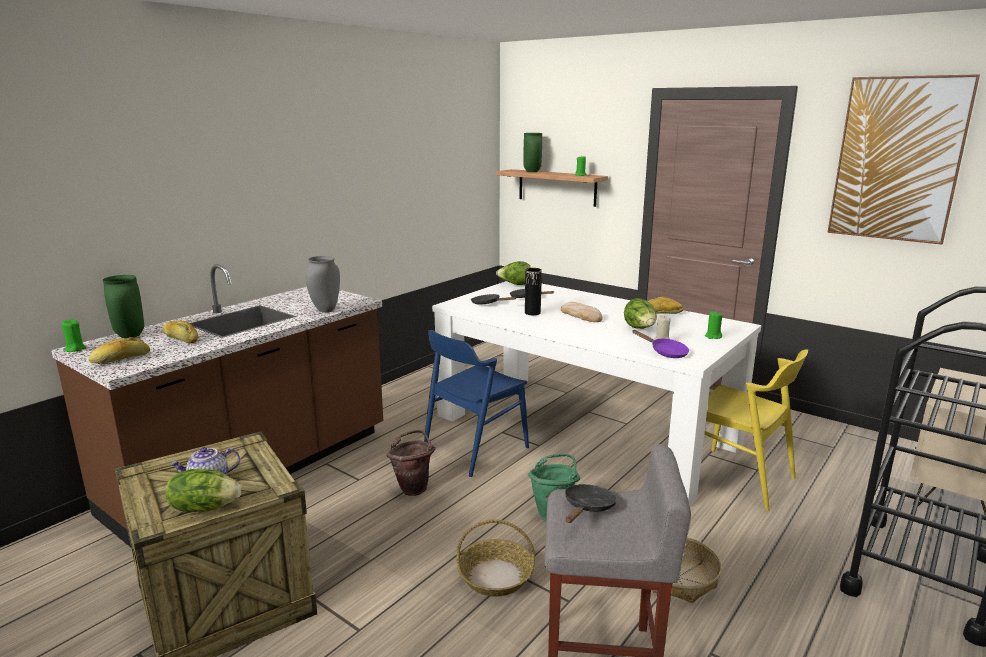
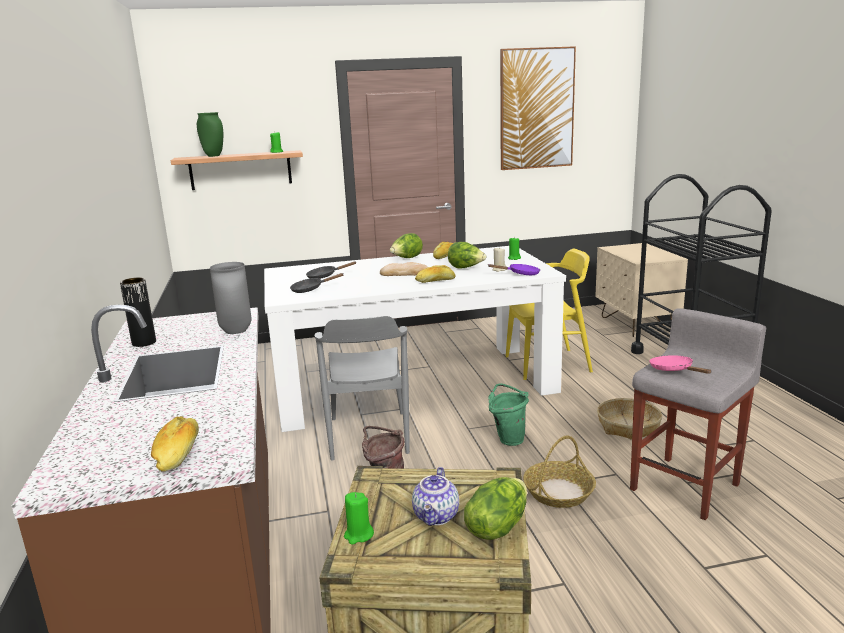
camera: 50 degrees left, 0 degrees up
green candle [61,319,86,352] -> green candle moved to [344,492,374,545]
green vase [103,275,144,338] -> none
bread [163,320,198,344] -> bread moved to [415,265,455,283]
blue chair [424,330,529,477] -> grey chair [315,316,410,461]
lettuce [496,261,531,285] -> lettuce moved to [390,233,423,258]
black vase [525,268,542,315] -> black vase moved to [120,278,156,347]
black frying pan [565,484,617,523] -> pink frying pan [649,355,712,374]

